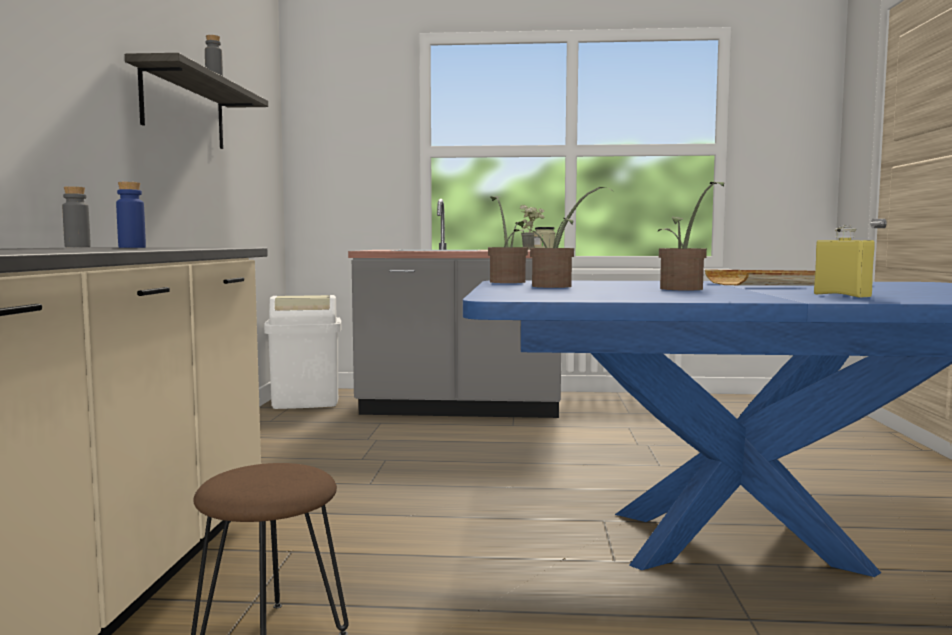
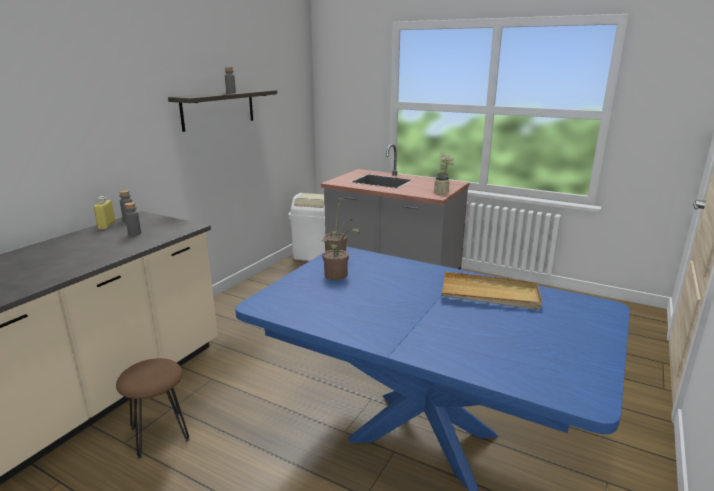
camera: 25 degrees right, 15 degrees up
blue bottle [116,182,146,248] -> grey bottle [124,202,141,236]
potted plant [657,182,724,290] -> none
yellow bottle [814,225,875,298] -> yellow bottle moved to [94,196,116,229]

